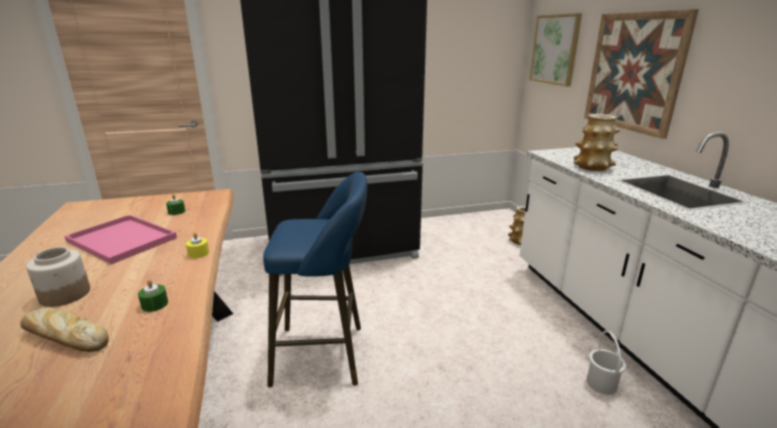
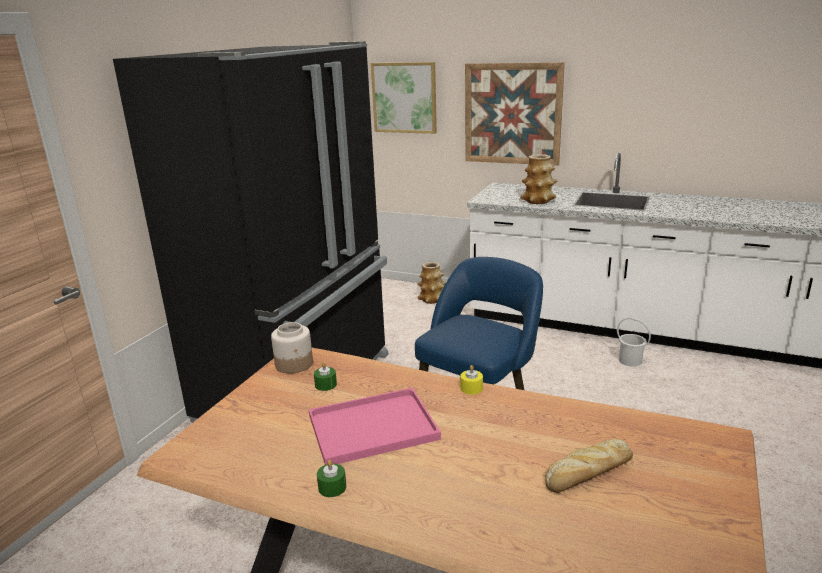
camera: 50 degrees left, 0 degrees up
jar [26,247,90,307] -> jar moved to [271,322,313,374]
green candle [138,279,168,312] -> green candle moved to [317,460,346,497]

